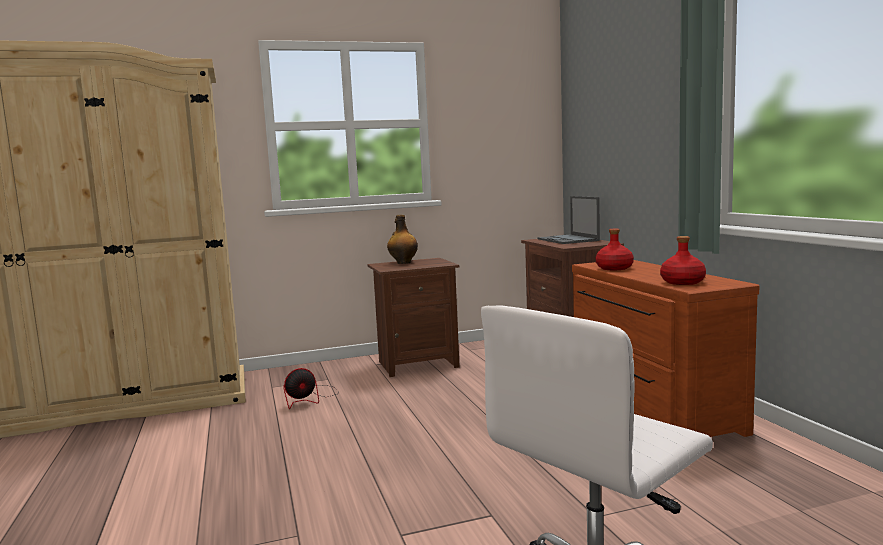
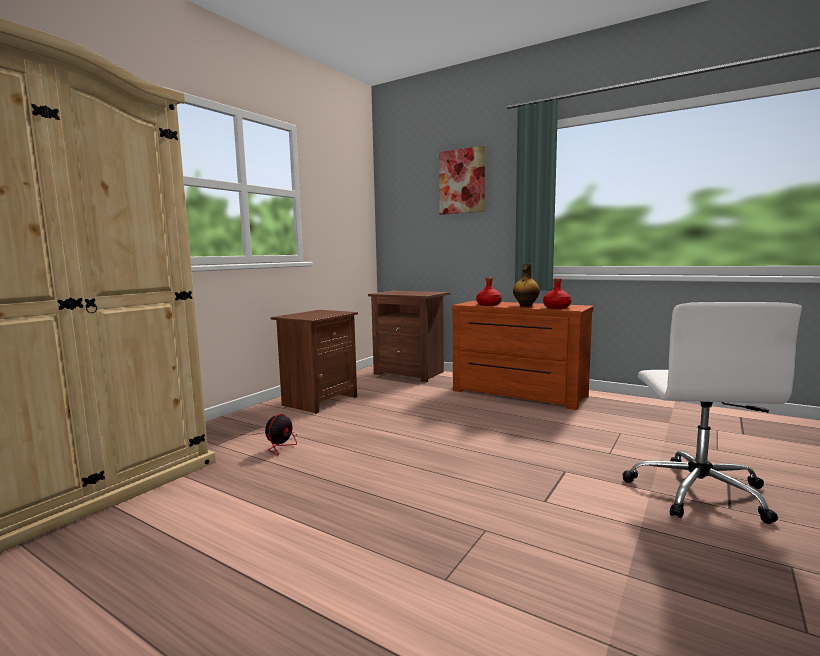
camera: 40 degrees left, 0 degrees up
bottle [387,215,418,264] -> bottle moved to [513,264,540,307]
laptop [537,196,600,244] -> none
none -> picture [439,146,485,215]

